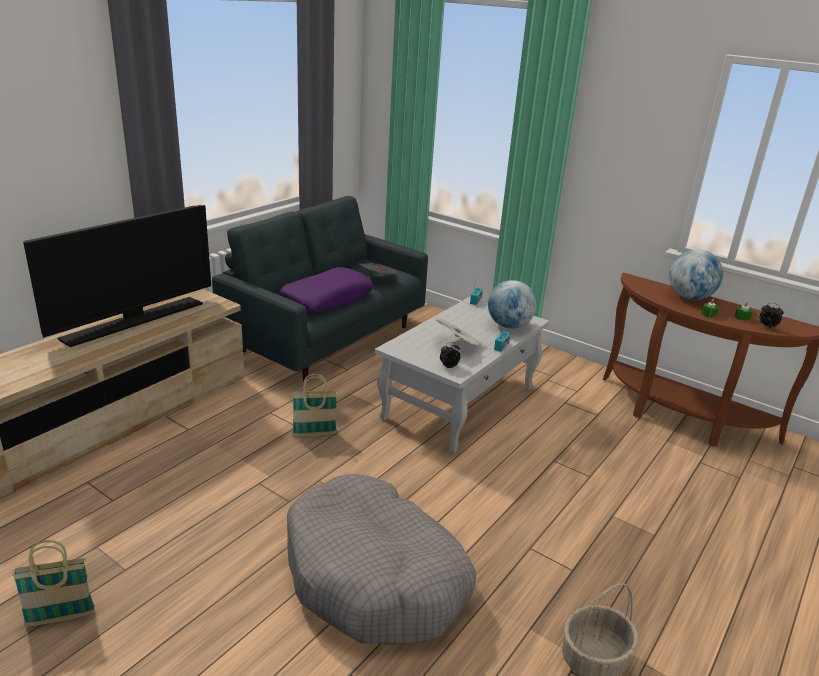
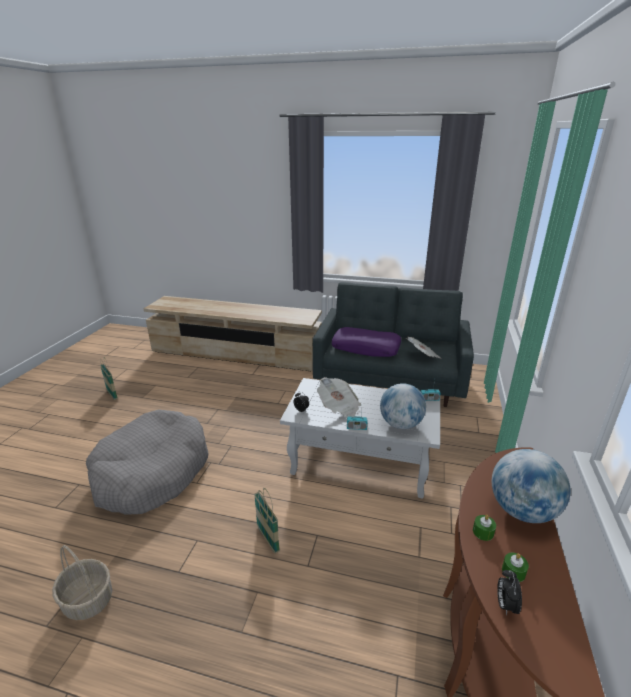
camera: 70 degrees right, 0 degrees up
television [23,205,211,347] -> none
basket [292,374,337,437] -> basket moved to [254,488,280,553]

